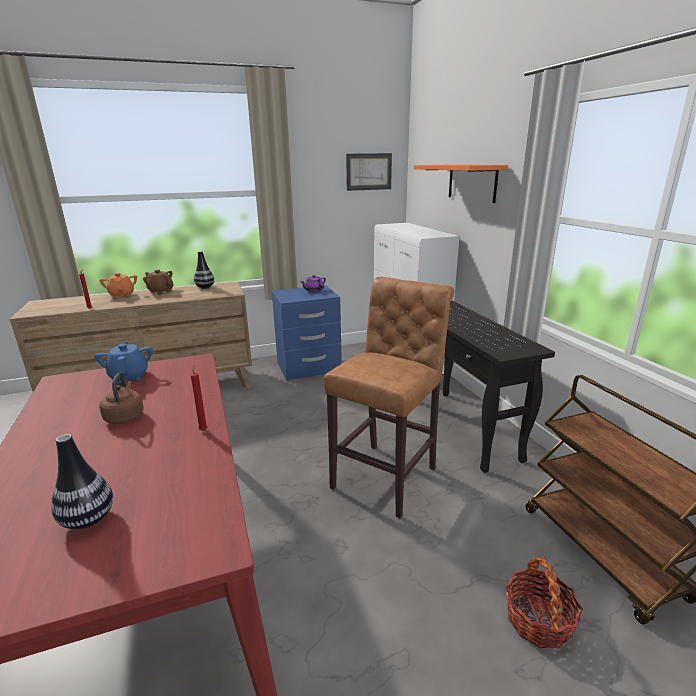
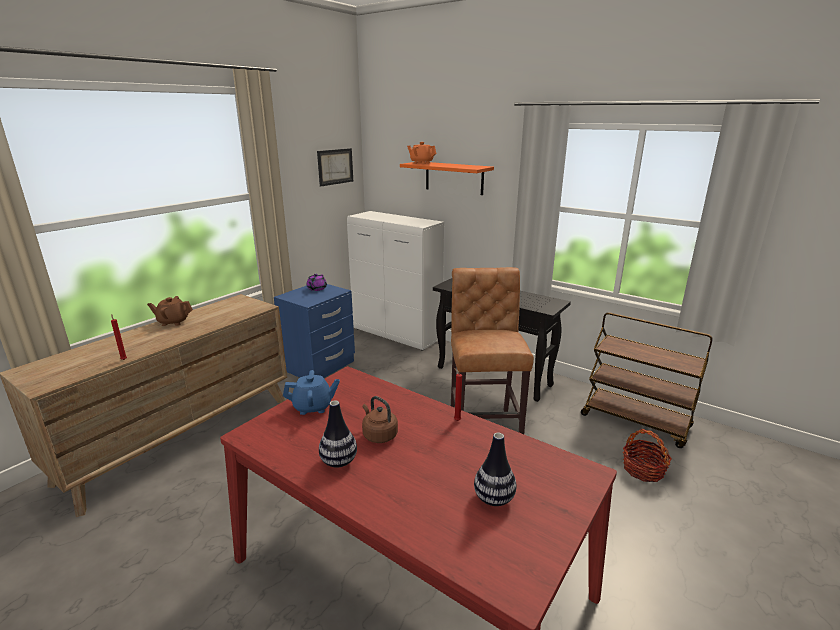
camera: 35 degrees left, 0 degrees up
blue teapot [94,341,153,384] -> blue teapot turned 135 degrees clockwise [283,370,340,415]
orange teapot [99,273,137,298] -> orange teapot moved to [407,142,436,164]
vase [194,251,214,289] -> vase moved to [319,400,357,468]

